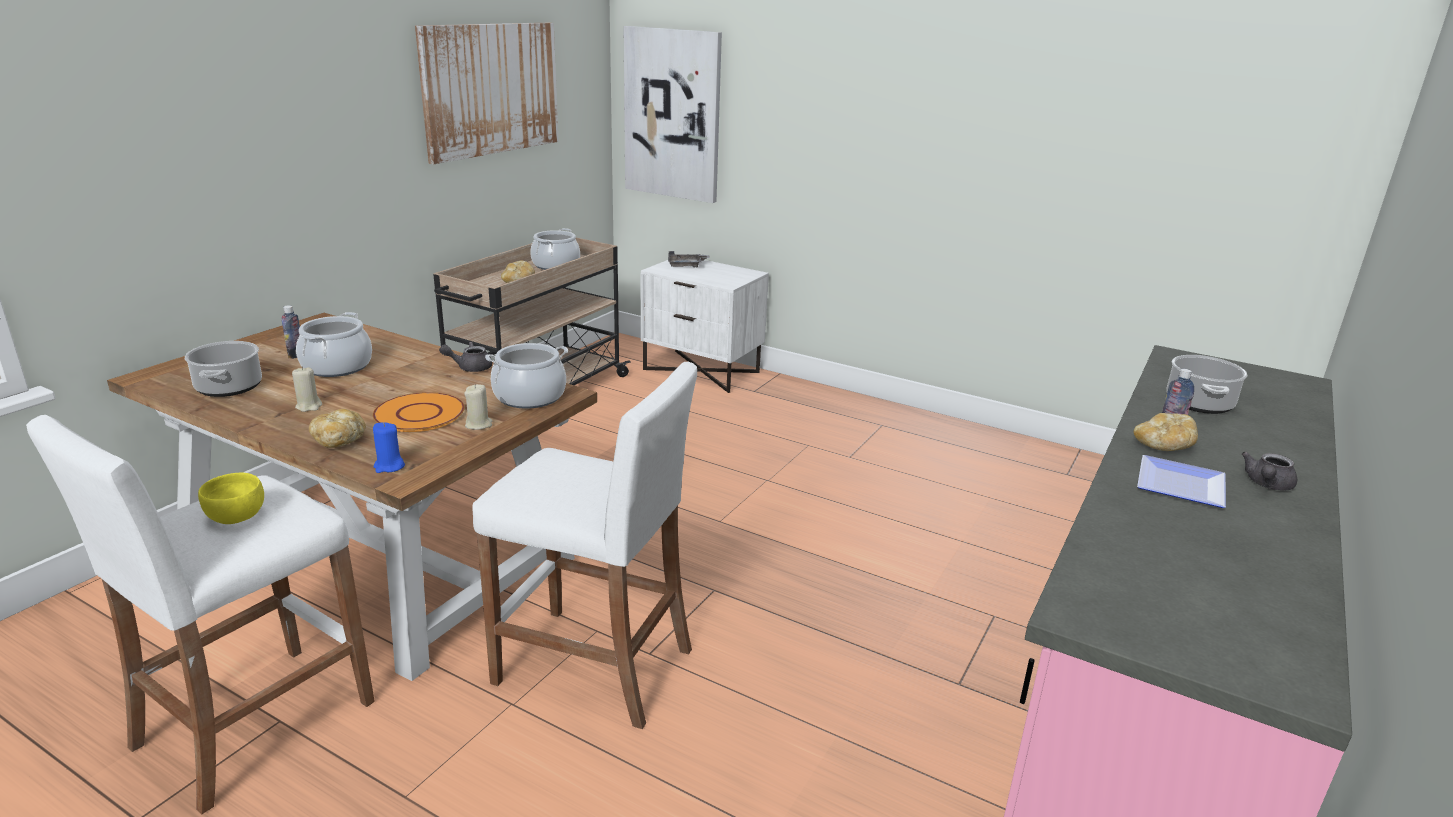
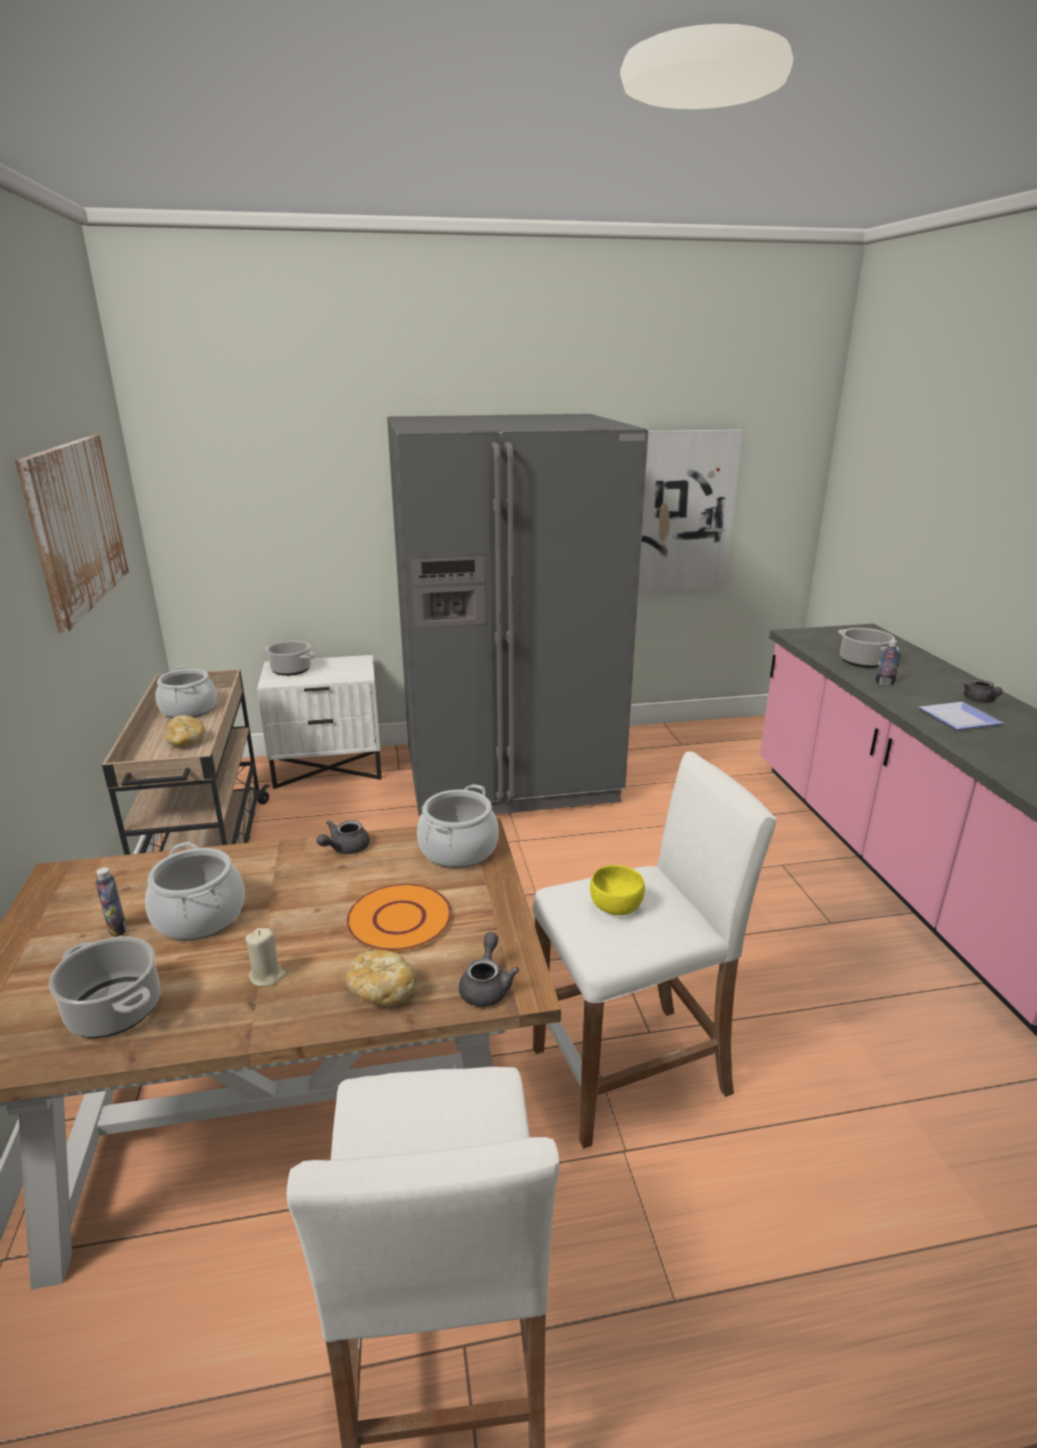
camera: 40 degrees left, 0 degrees up
yellow bowl [198,473,264,524] -> yellow bowl moved to [590,865,645,915]
blue candle [373,422,405,473] -> grey teapot [459,932,519,1007]
beige candle [464,384,492,430] -> none
picture [623,26,722,203] -> picture moved to [638,429,743,592]
grey tray [668,251,710,267] -> cooking pot [264,641,315,676]
bread [1134,413,1198,451] -> none
none -> grey fridge [387,414,648,816]

